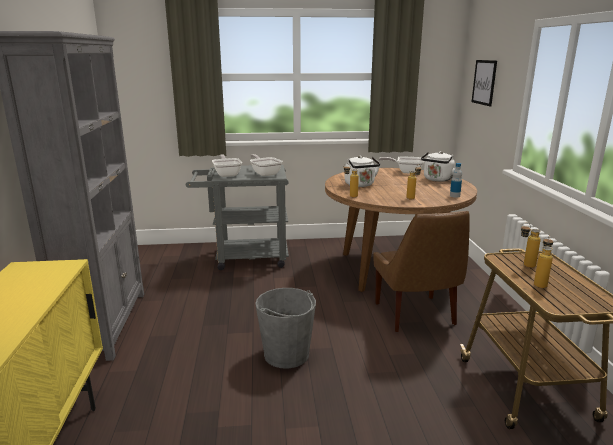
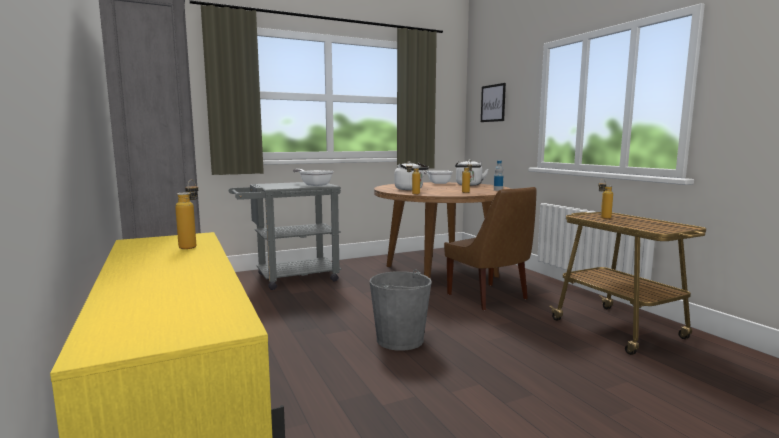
camera: 20 degrees left, 10 degrees down
frying pan [212,154,242,177] -> none
bottle [534,235,553,288] -> bottle moved to [175,179,198,249]

